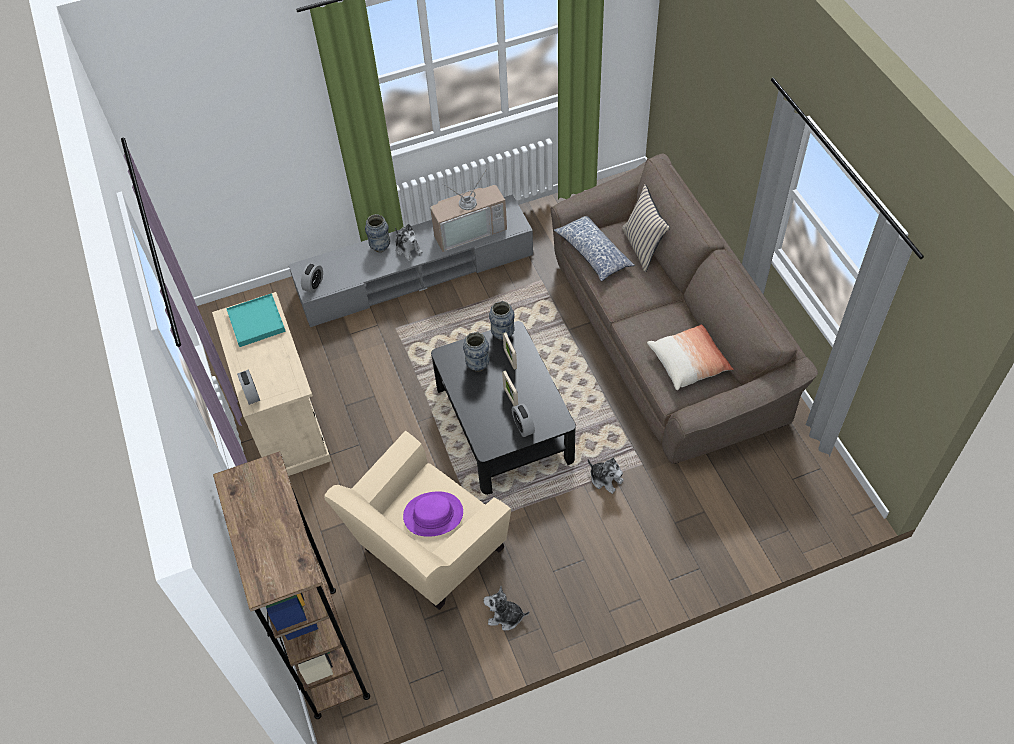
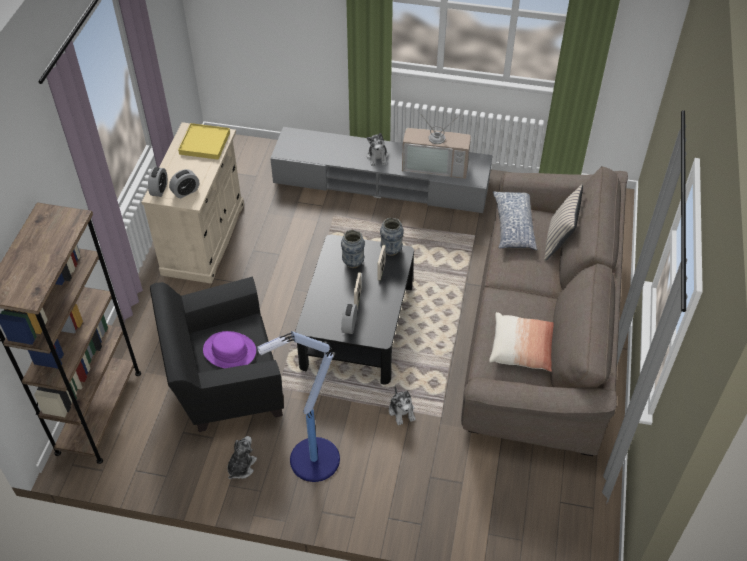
camera: 30 degrees right, 5 degrees down
turquoise tray [226,293,286,347] -> yellow tray [178,123,230,160]
alarm clock [301,263,323,293] -> alarm clock moved to [169,169,199,198]
beige armchair [324,430,511,610] -> black armchair [150,276,284,432]
vase [365,214,390,252] -> none
plush toy [484,586,529,631] -> plush toy turned 75 degrees clockwise [227,436,257,479]
none -> floor lamp [257,331,340,482]

